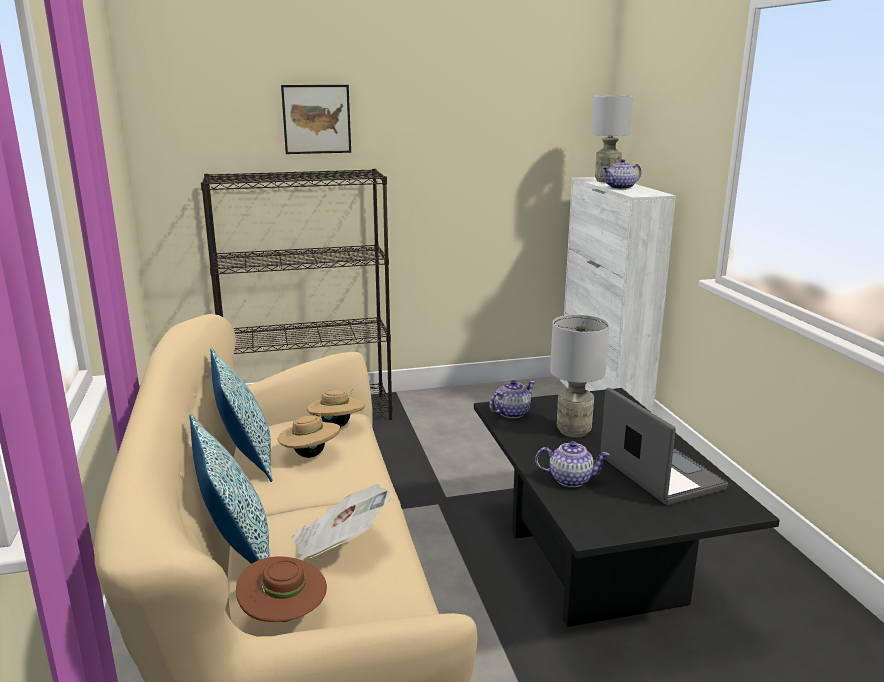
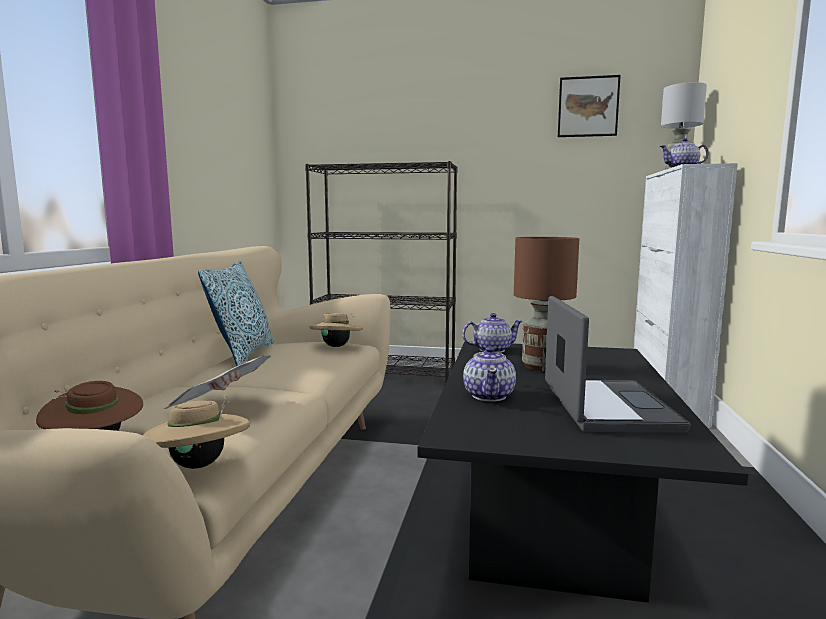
camera: 25 degrees right, 10 degrees down
pillow [189,414,270,564] -> none
beige hat [278,411,340,458] -> beige hat moved to [143,395,250,469]
picture [281,85,351,154] -> picture moved to [558,75,621,137]
teapot [535,441,610,487] -> teapot turned 60 degrees clockwise [463,346,516,401]
grey table lamp [550,315,609,437] -> brown table lamp [514,237,579,371]

